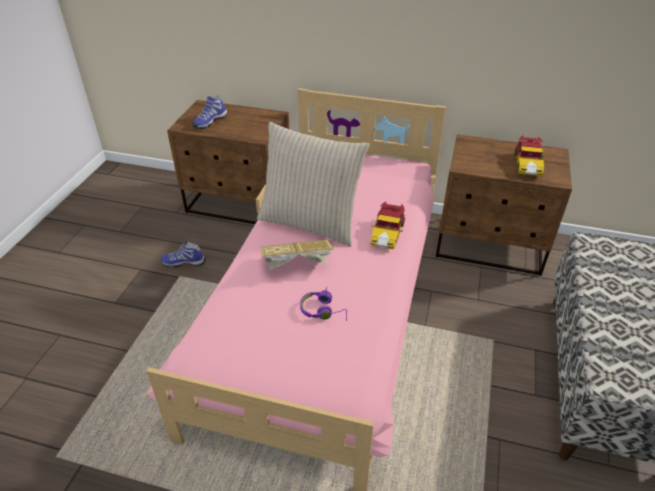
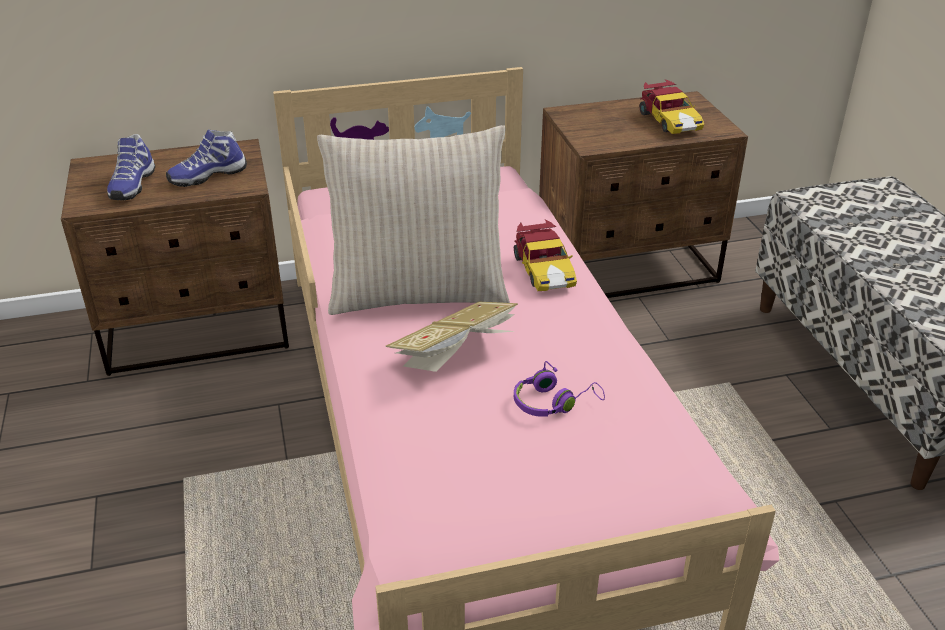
camera: 30 degrees left, 5 degrees down
shoe [161,241,206,268] -> shoe moved to [166,130,247,187]

